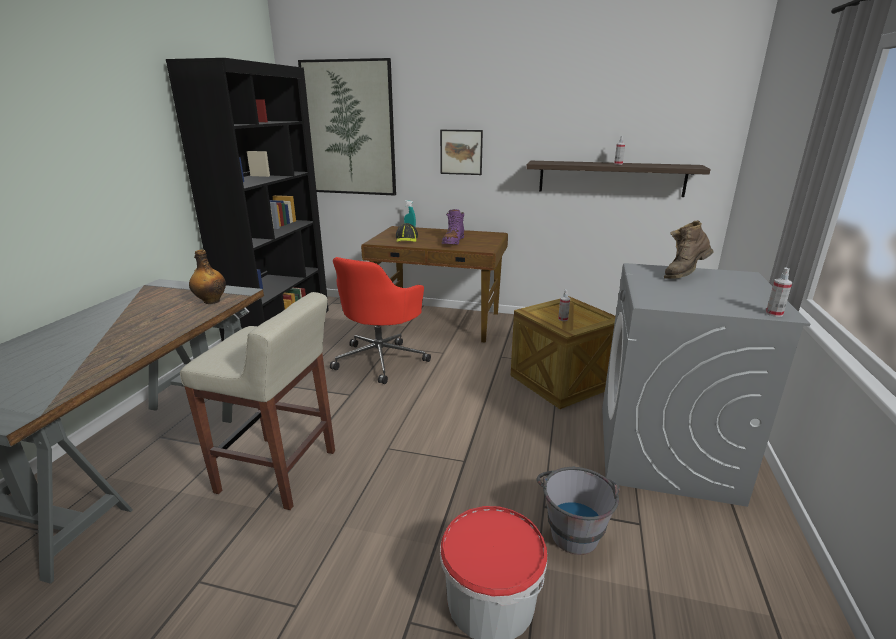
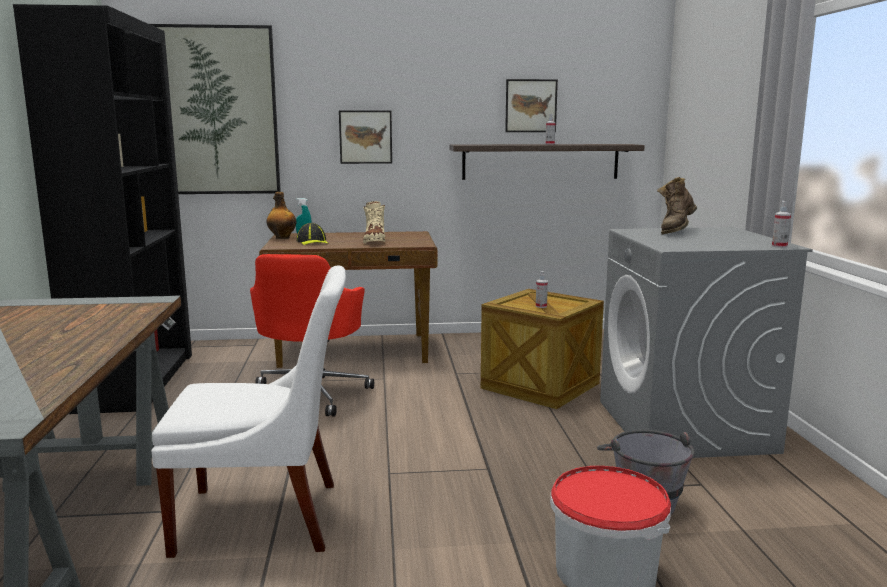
camera: 20 degrees left, 10 degrees down
beige stool [180,292,335,510] -> white chair [151,266,346,558]
bottle [189,250,226,304] -> bottle moved to [267,192,297,239]
purple boot [442,209,464,245] -> beige boot [363,201,385,244]
none -> picture [505,79,558,132]

